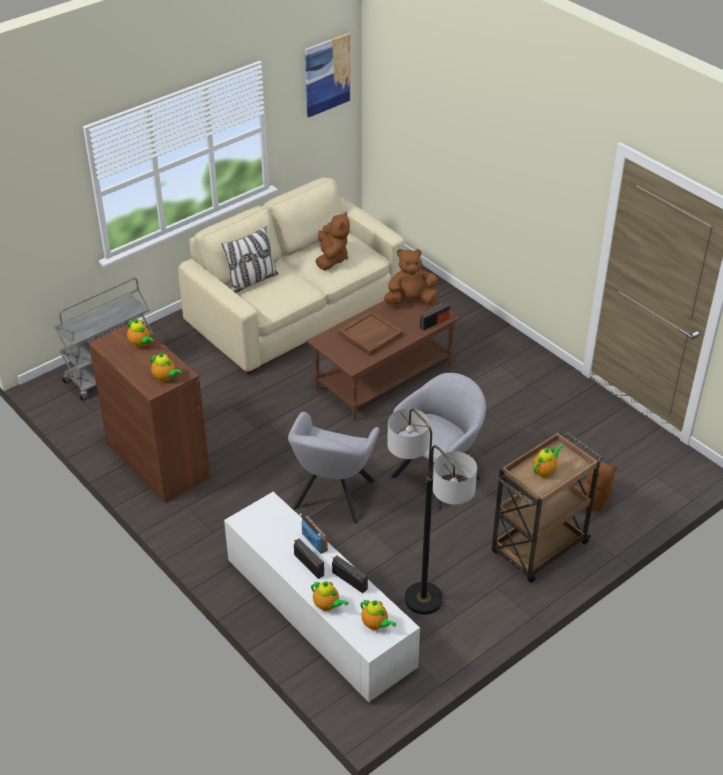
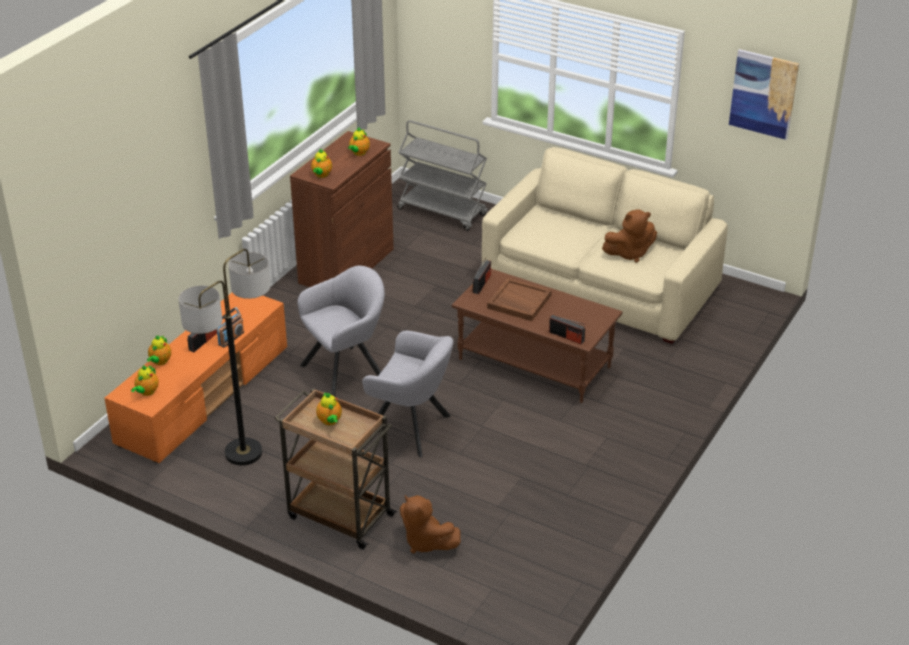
camera: 70 degrees right, 5 degrees down
pillow [222,226,279,293] -> none
white tv stand [224,492,420,702] -> orange tv stand [105,293,287,464]
grey armchair [288,412,379,524] -> grey armchair turned 150 degrees clockwise [297,266,385,397]
radio [332,555,368,593] -> radio moved to [473,258,491,294]
brown plush toy [384,249,438,305] -> none
teapot [533,445,563,477] -> teapot turned 45 degrees clockwise [316,392,342,425]

